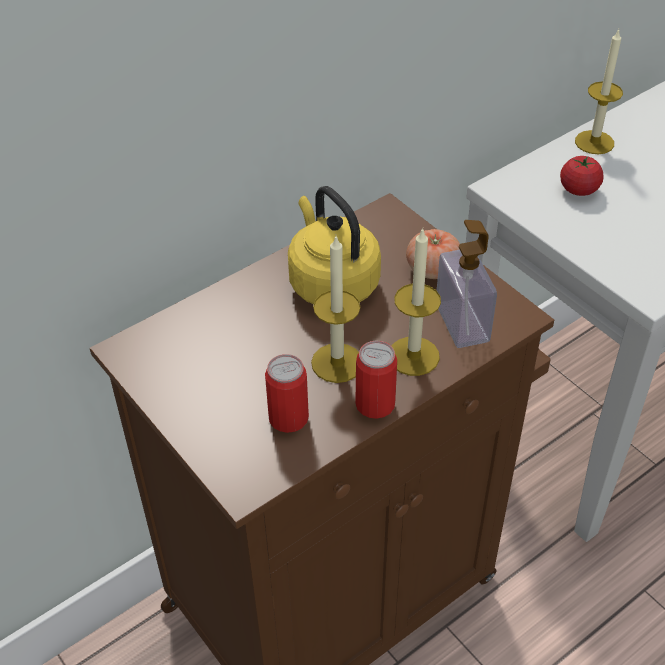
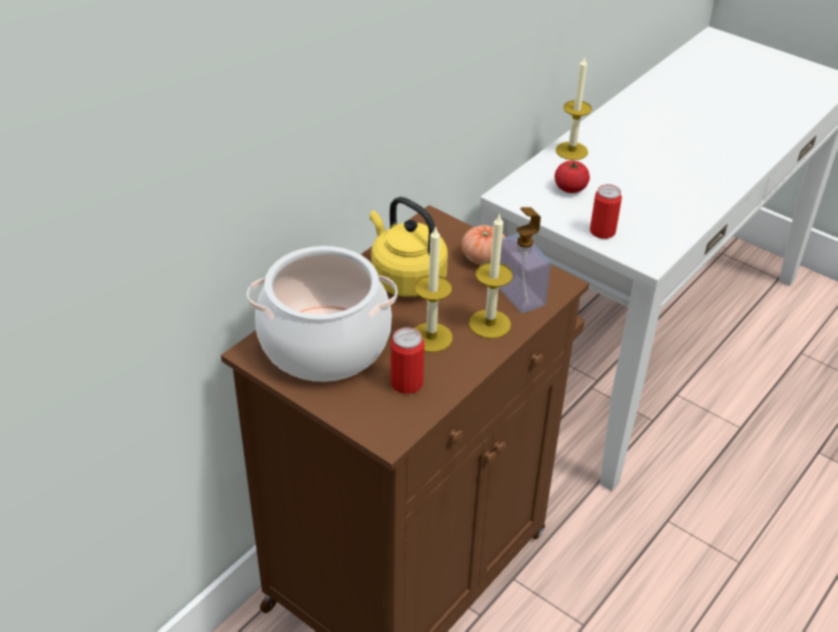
camera: 15 degrees left, 5 degrees down
can [355,341,397,419] -> can moved to [590,184,622,239]
none -> cooking pot [247,246,397,382]

